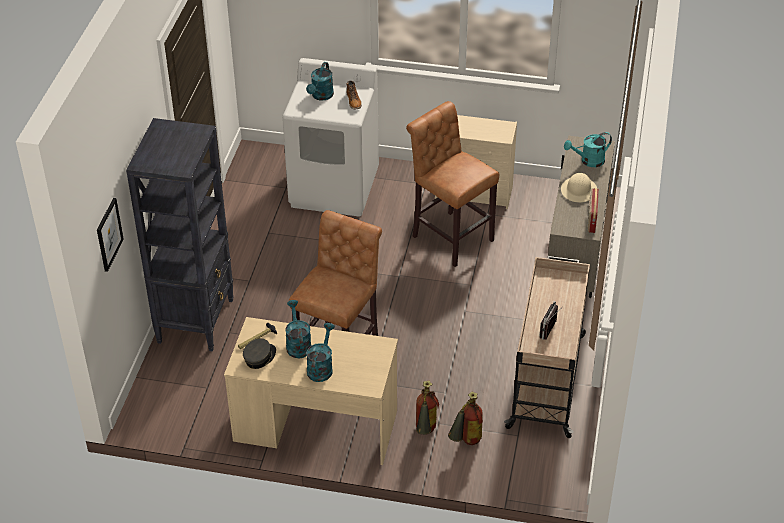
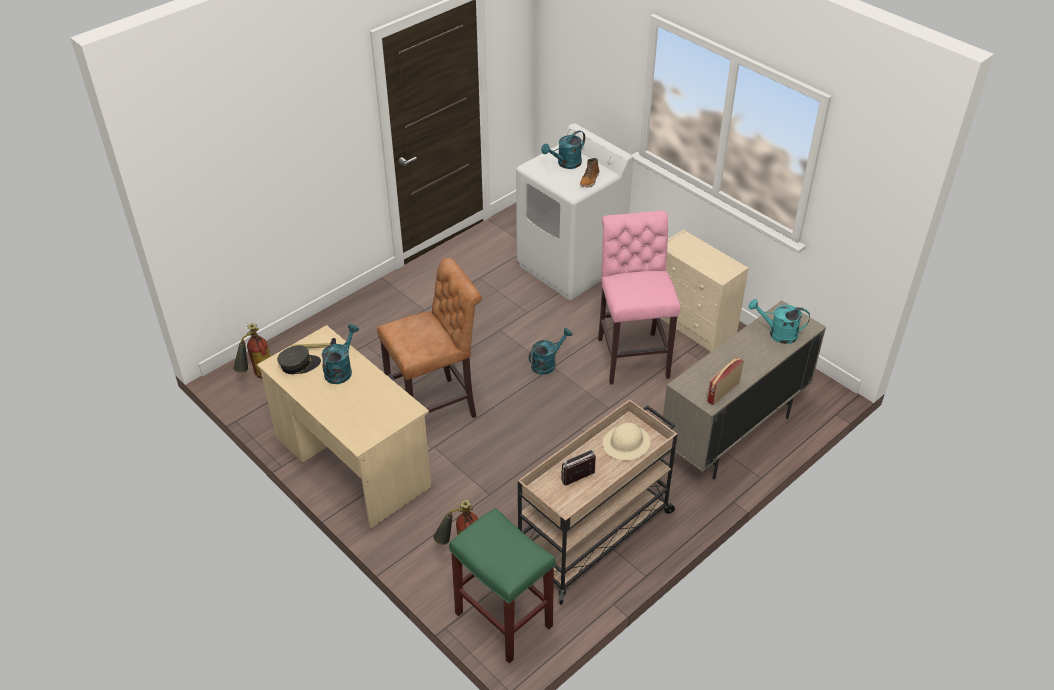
camera: 35 degrees right, 0 degrees up
picture [97,198,124,272] -> none
black bookcase [126,118,234,352] -> none
turquoise watering can [306,323,335,382] -> turquoise watering can moved to [529,328,572,375]
brown stool [406,101,499,267] -> pink stool [598,211,681,385]
fire extinguisher [416,380,439,435] -> fire extinguisher moved to [233,323,271,379]
beige hard hat [561,173,597,202] -> beige hard hat moved to [603,423,650,460]
none -> green stool [449,508,556,664]

